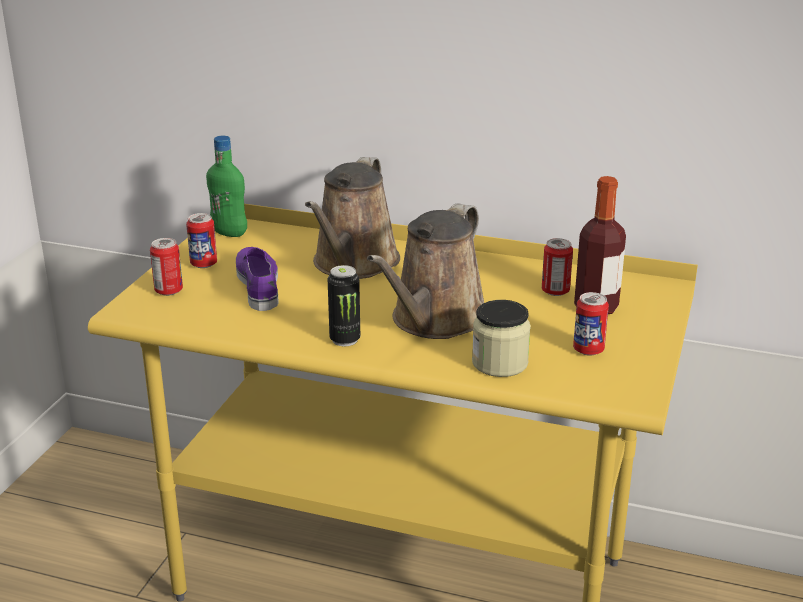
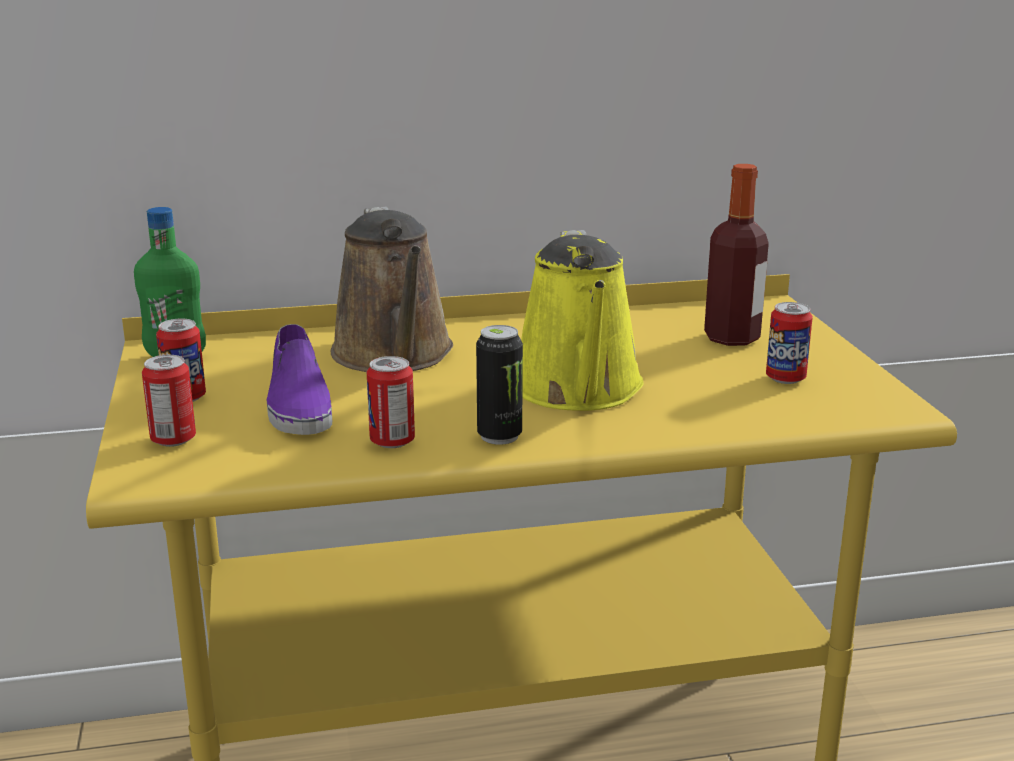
camera: 30 degrees left, 5 degrees down
purple shoe [236,247,279,311] -> purple shoe turned 150 degrees counterclockwise [266,324,332,435]
brown watering can [367,204,484,339] -> yellow watering can [521,230,644,411]
jar [472,300,531,377] -> none
can [542,238,573,296] -> can moved to [367,356,415,448]

